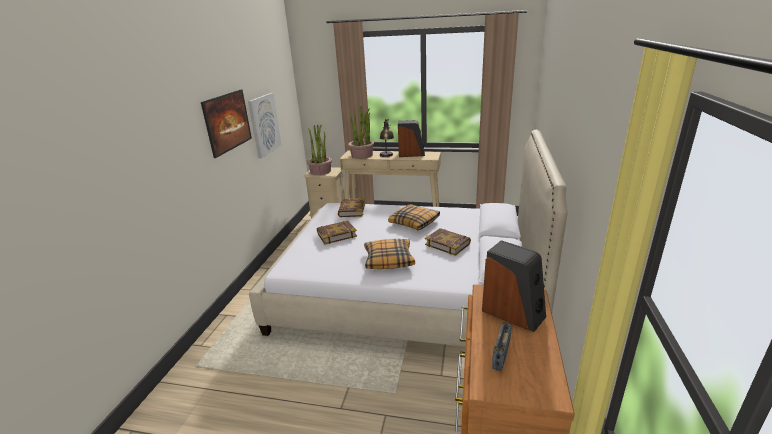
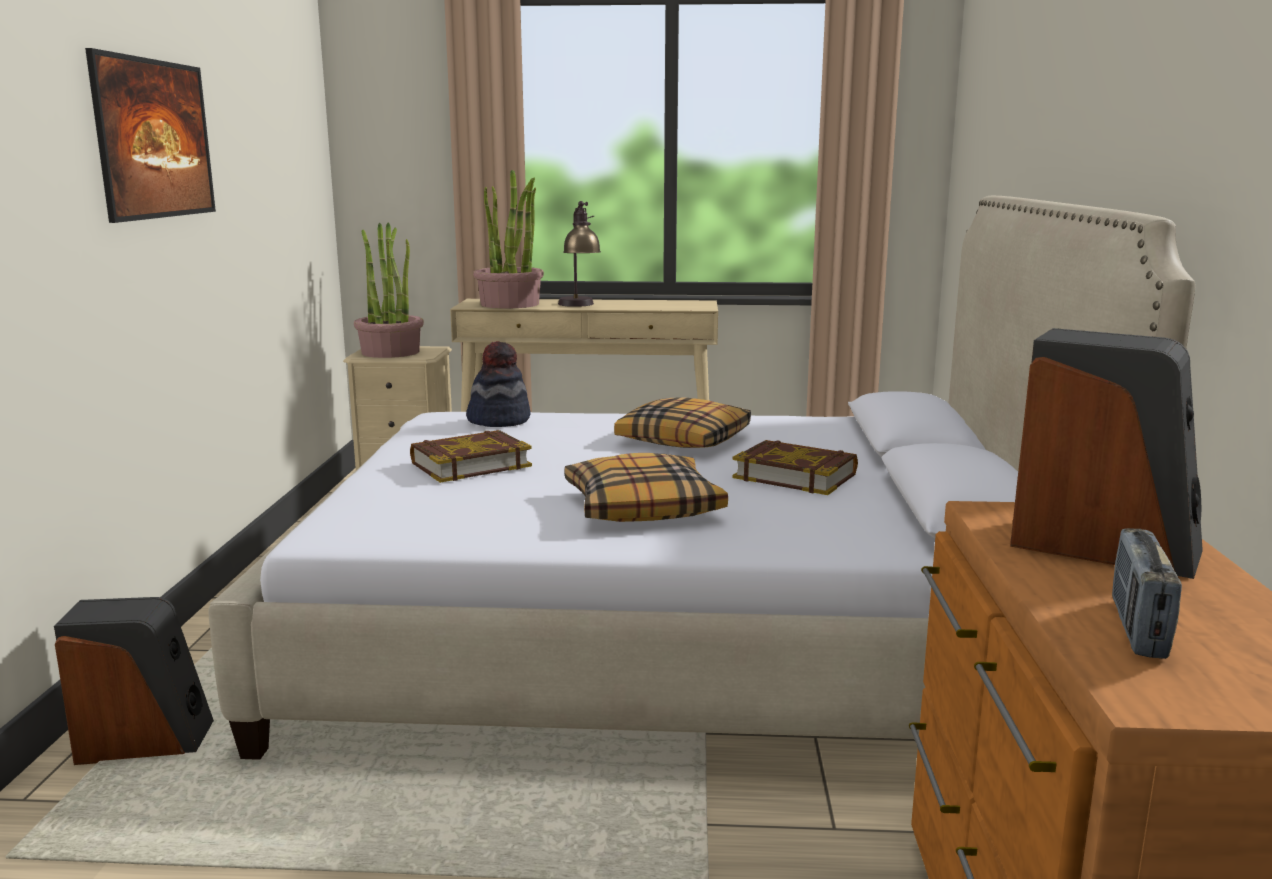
camera: 10 degrees left, 10 degrees down
picture [248,93,282,159] -> none
book [338,198,365,217] -> hat [466,341,530,427]
speaker [398,120,425,157] -> speaker moved to [54,597,214,765]

